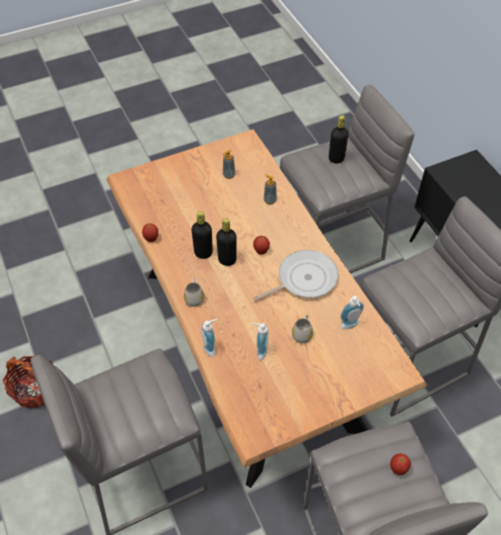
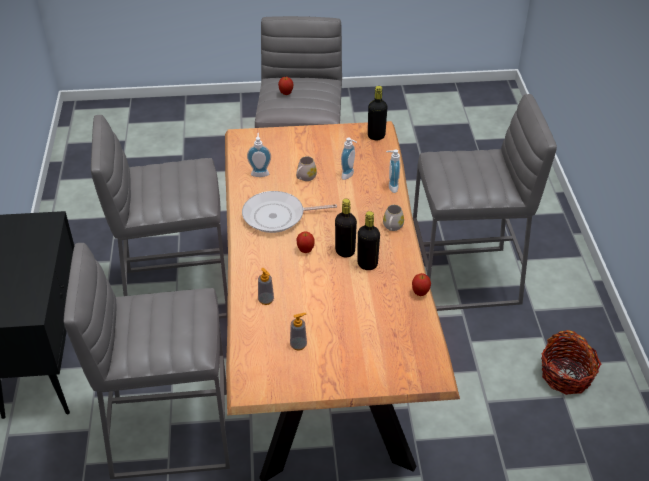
camera: 160 degrees left, 10 degrees down
black bottle [329,115,349,164] -> black bottle moved to [368,86,387,140]

